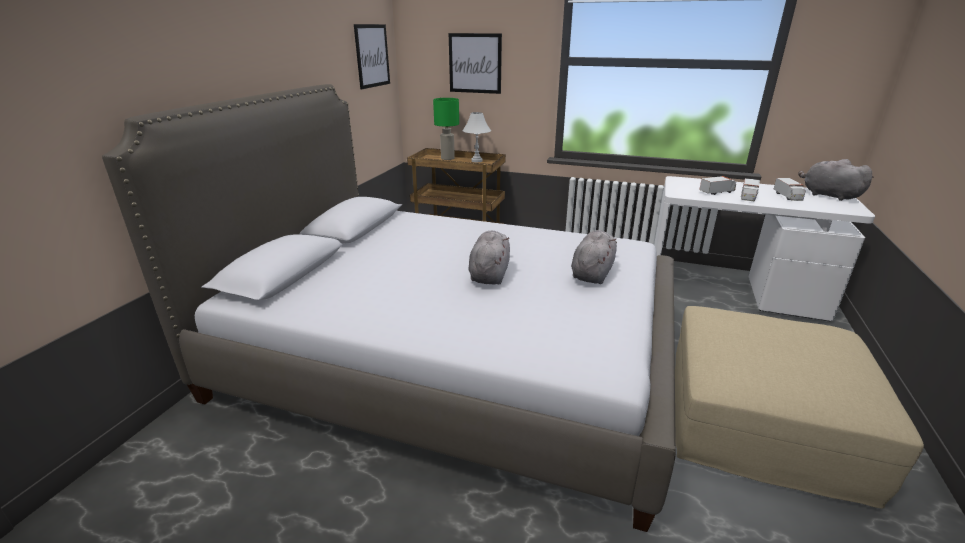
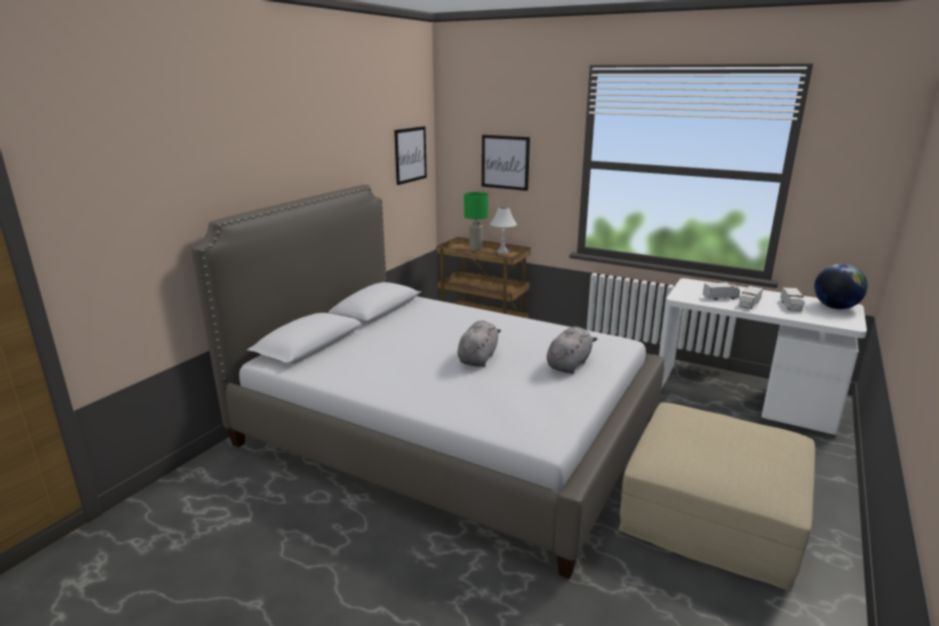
camera: 10 degrees right, 5 degrees down
grey plush toy [798,159,874,201] -> globe [814,264,868,309]

